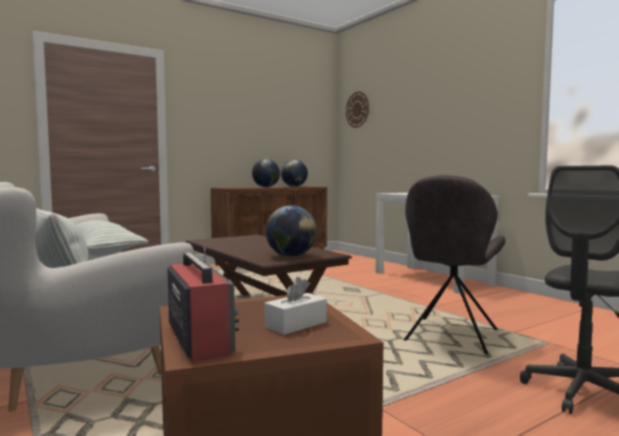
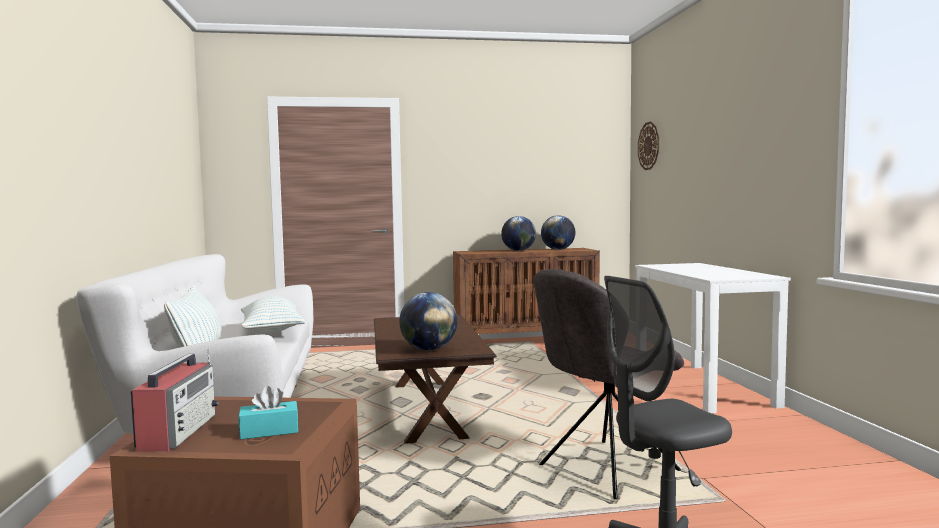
camera: 25 degrees right, 0 degrees up
white tissue box [264,277,327,335] -> turquoise tissue box [238,386,299,440]

